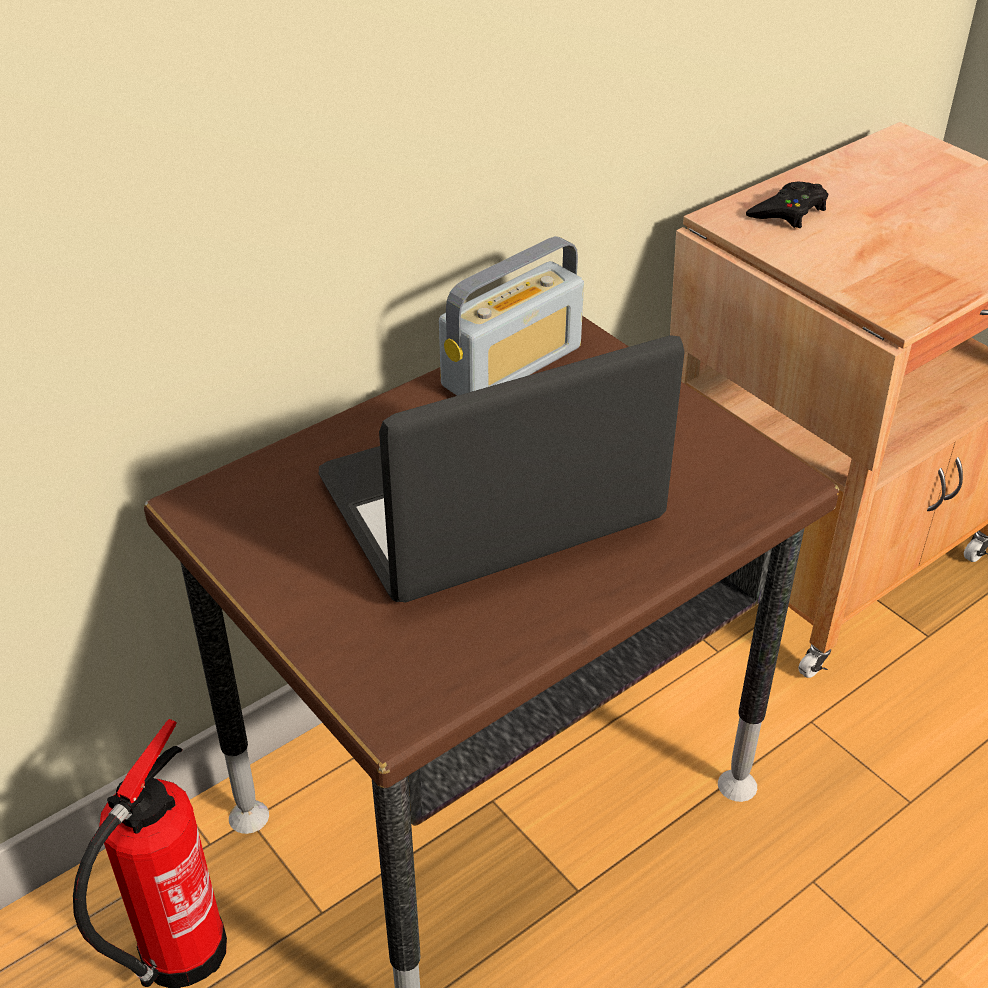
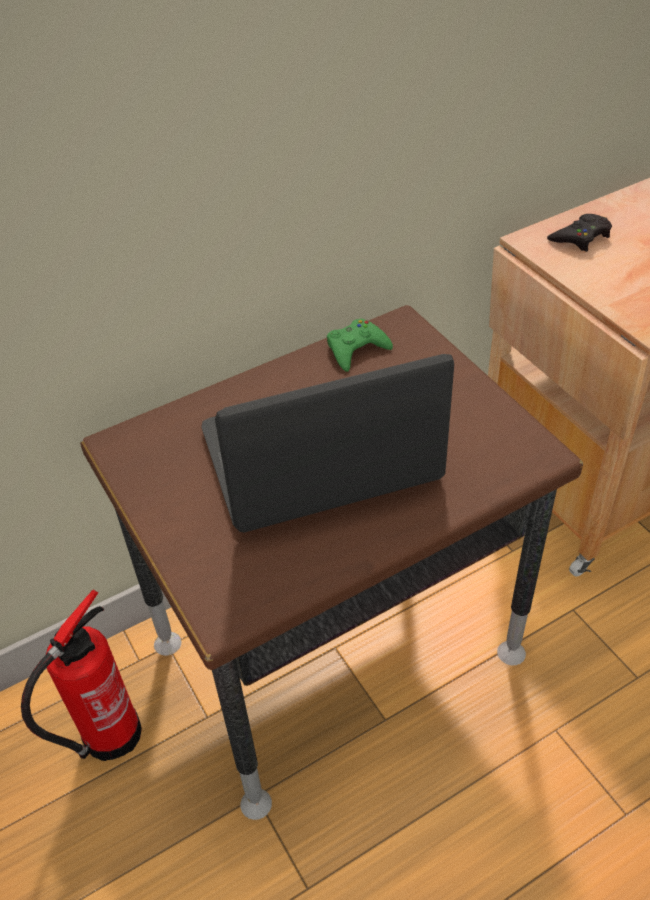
camera: 10 degrees right, 5 degrees up
radio [439,236,584,396] -> green game controller [327,319,393,372]

